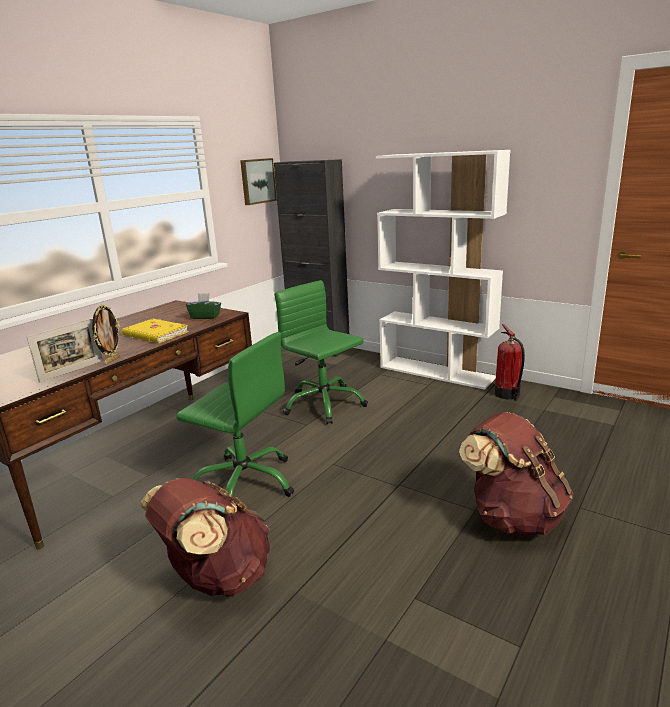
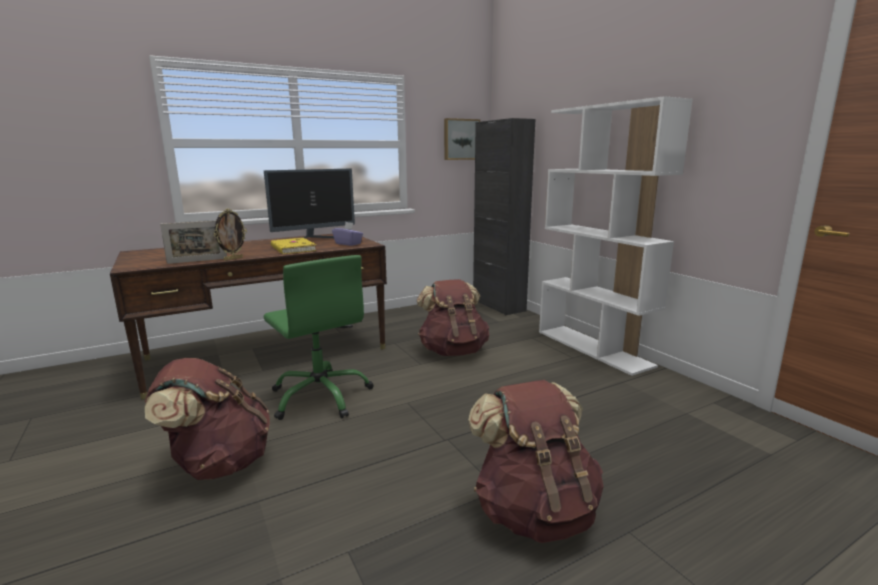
camera: 25 degrees right, 5 degrees down
green tissue box [186,293,221,319] -> purple tissue box [332,222,363,246]
green office chair [274,280,368,424] -> brown backpack [417,279,489,356]
fire extinguisher [495,324,525,401] -> none
none -> monitor [264,169,355,238]

